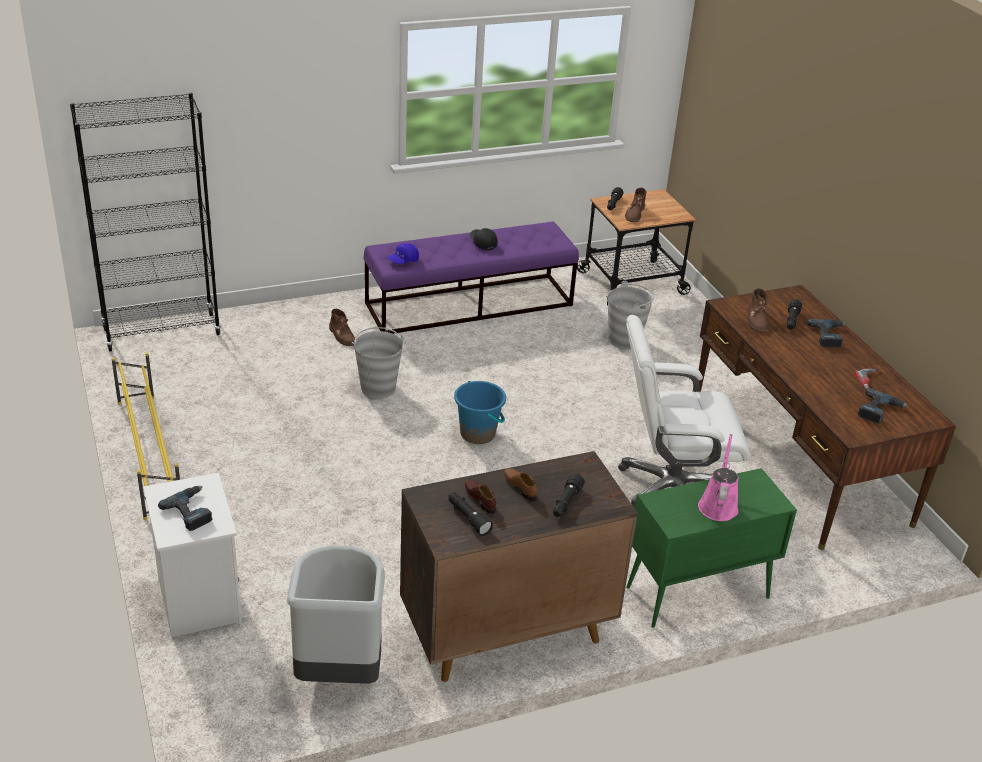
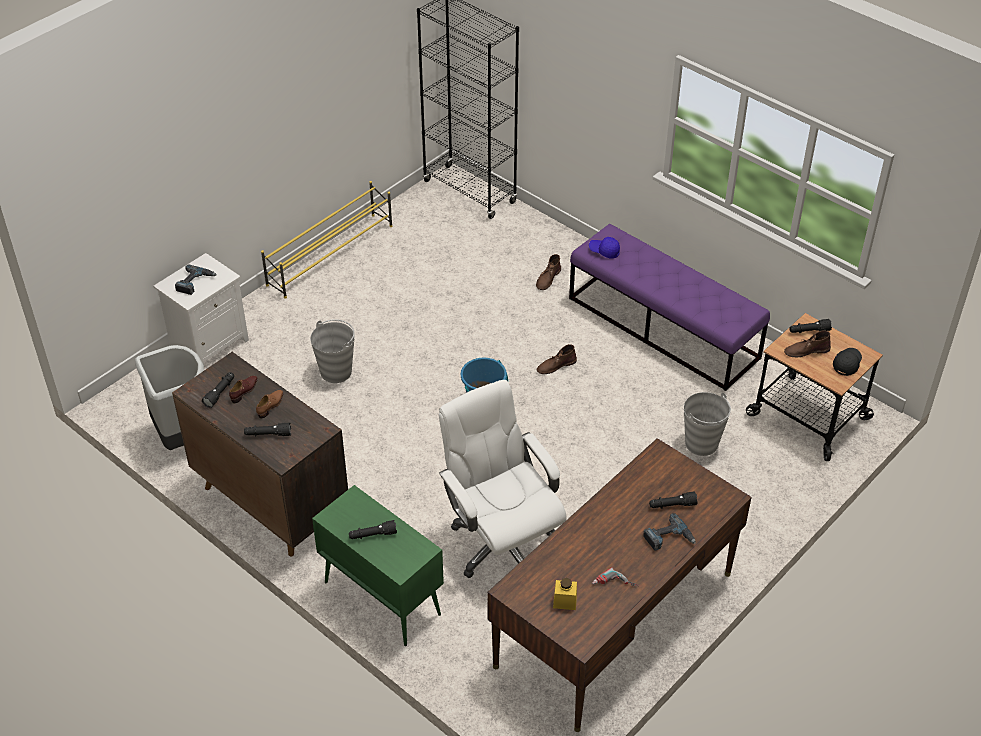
camera: 65 degrees right, 10 degrees up
grey bucket [351,327,405,399] -> grey bucket moved to [310,319,355,383]
black cap [470,228,497,251] -> black cap moved to [833,348,862,376]
pink watering can [698,434,739,521] -> black flashlight [349,520,397,539]
brown boot [747,288,768,332] -> brown boot moved to [537,344,577,374]
power drill [858,388,908,423] -> yellow jar [553,578,577,610]

